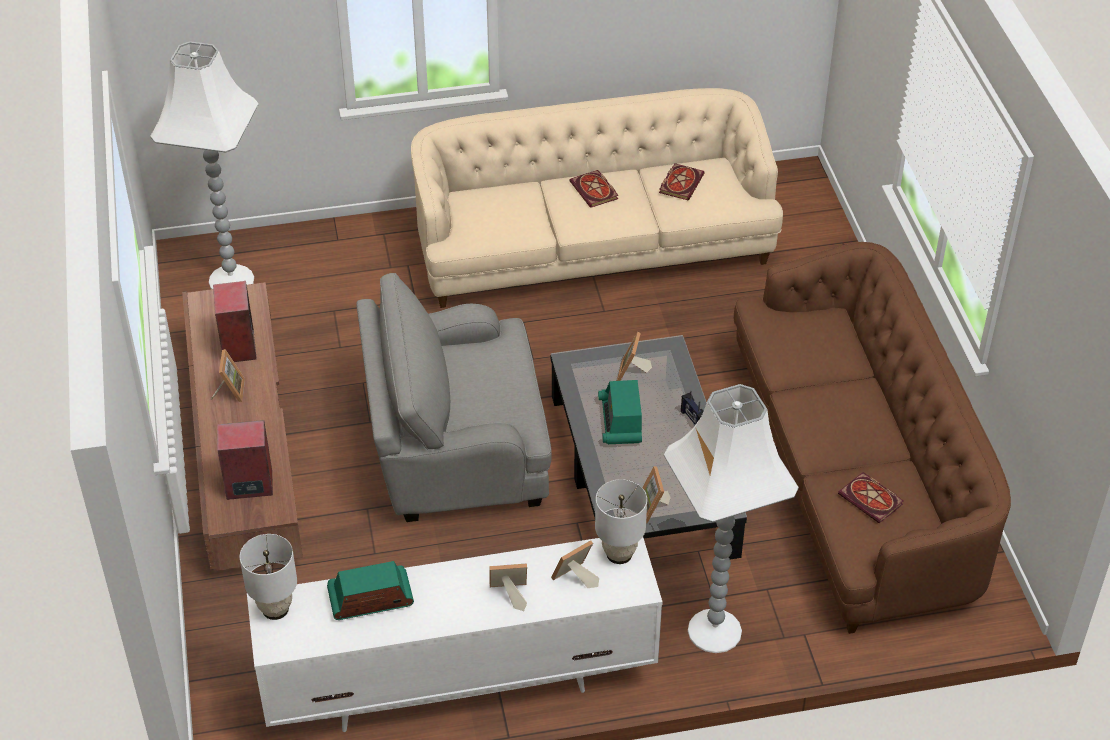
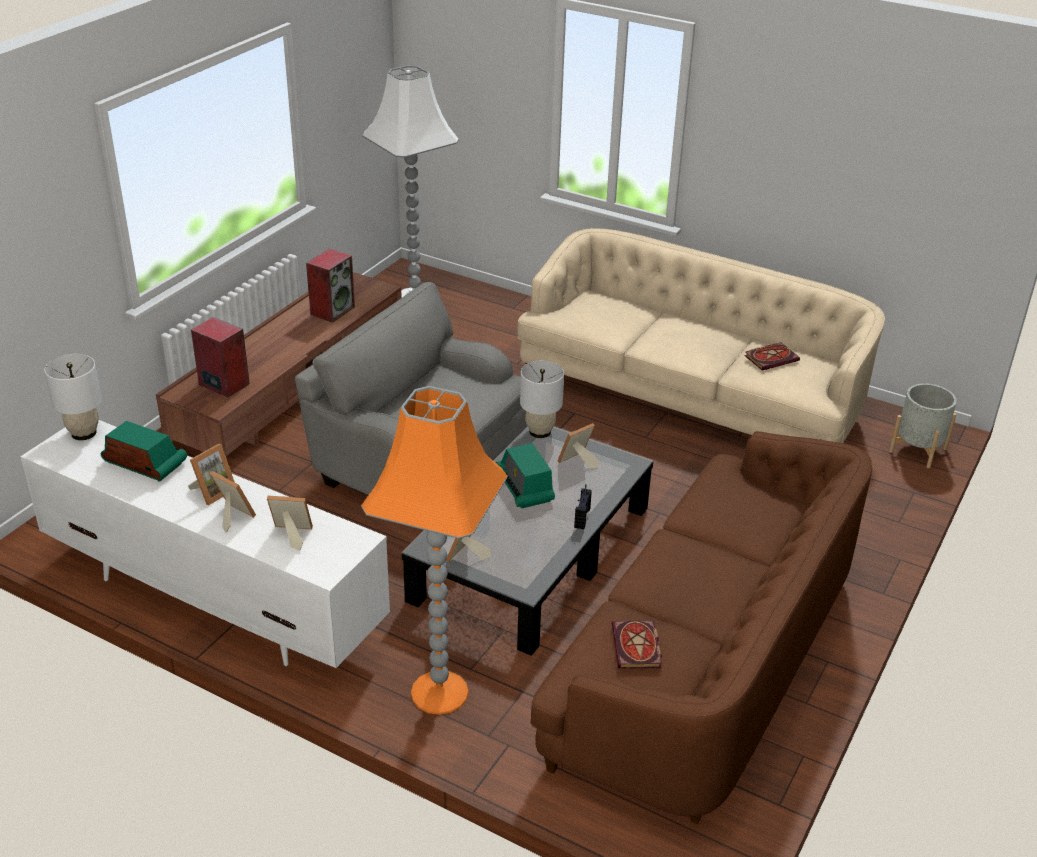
camera: 40 degrees right, 10 degrees down
picture frame [211,349,245,402] -> picture frame moved to [188,444,235,505]
book [570,170,619,208] -> none
white table lamp [595,479,647,564] -> white table lamp moved to [520,361,564,438]
radio [598,380,642,444] -> radio turned 60 degrees counterclockwise [496,443,555,508]
white floor lamp [664,384,799,653] -> orange floor lamp [361,386,508,715]
none -> grey planter [889,384,957,468]

